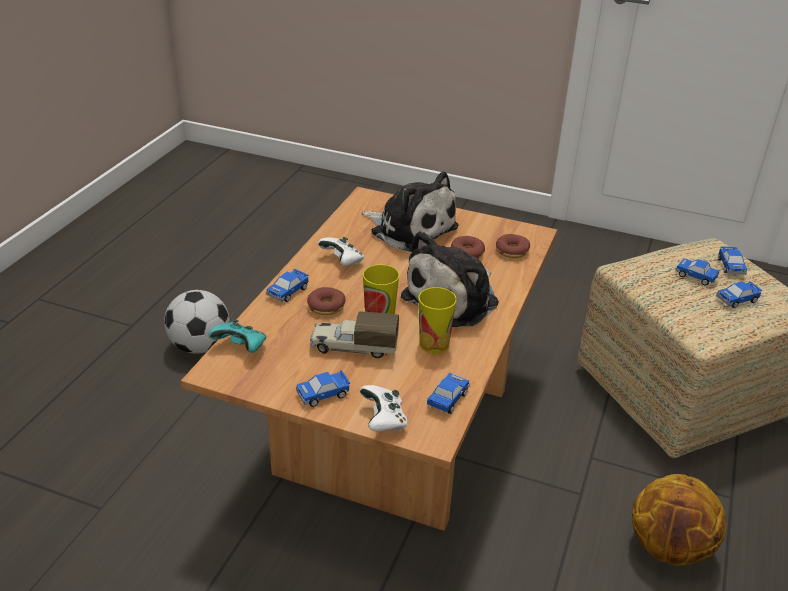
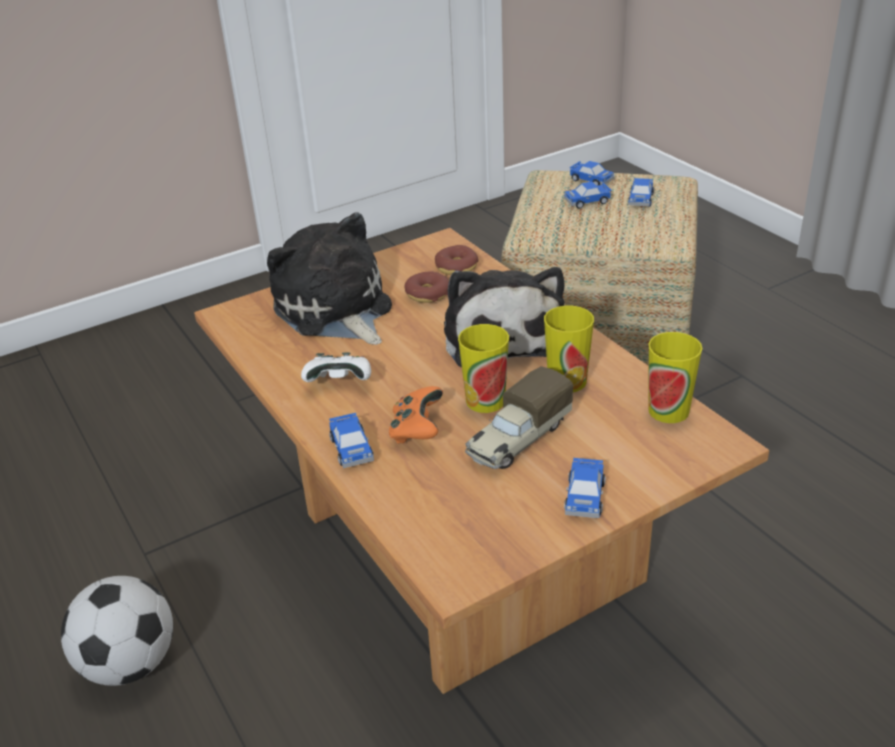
camera: 50 degrees left, 0 degrees up
turquoise game controller [208,319,267,353] -> none
donut [307,287,346,315] -> orange game controller [389,386,443,444]
white game controller [360,385,408,432] -> none
plush toy [361,172,459,252] -> plush toy turned 105 degrees counterclockwise [267,213,392,345]
toy car [427,373,470,414] -> cup [648,332,703,423]
basketball [632,474,727,566] -> none

